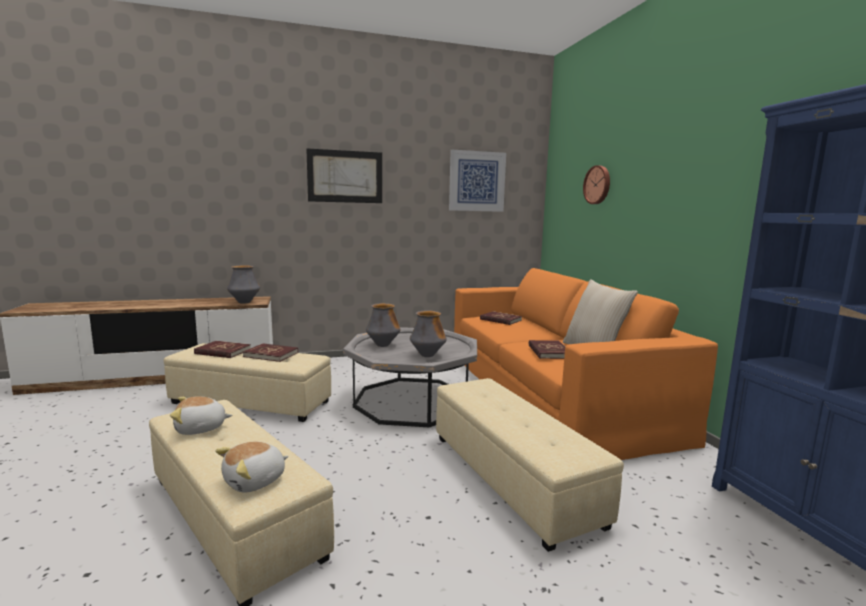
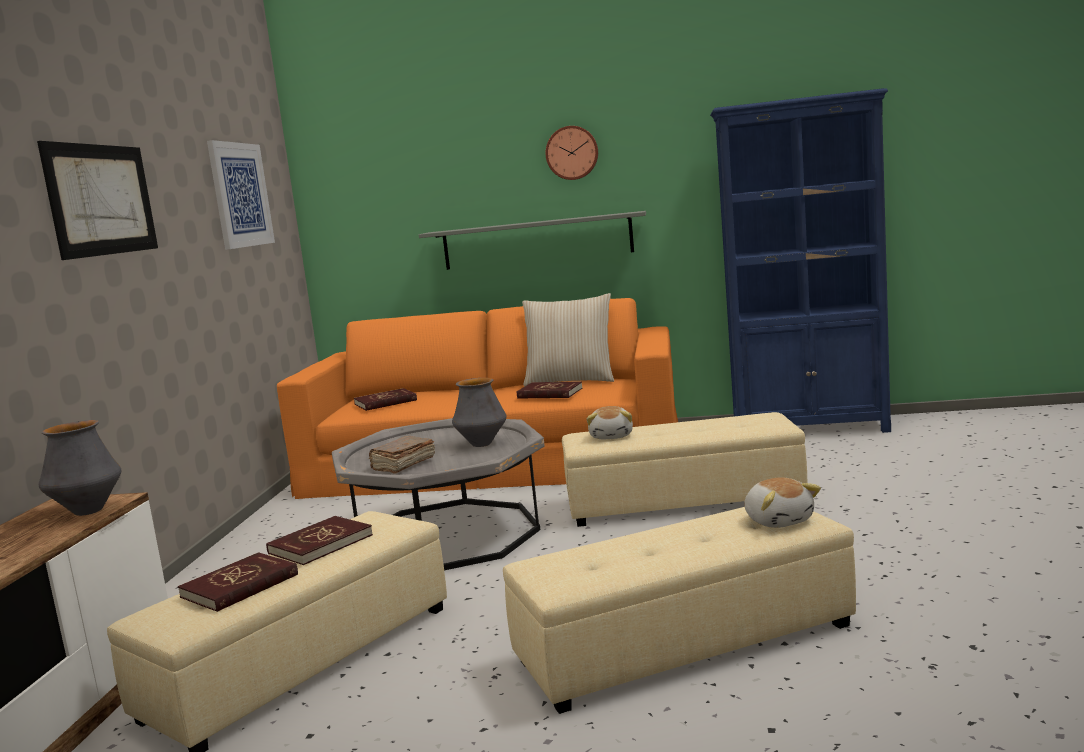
camera: 65 degrees left, 0 degrees up
plush toy [170,396,232,435] -> plush toy moved to [587,406,633,439]
vase [366,303,401,347] -> brown book [369,436,435,474]
wall clock [583,165,610,204] -> wall clock moved to [546,126,598,180]
none -> grey shelf [419,211,646,270]

